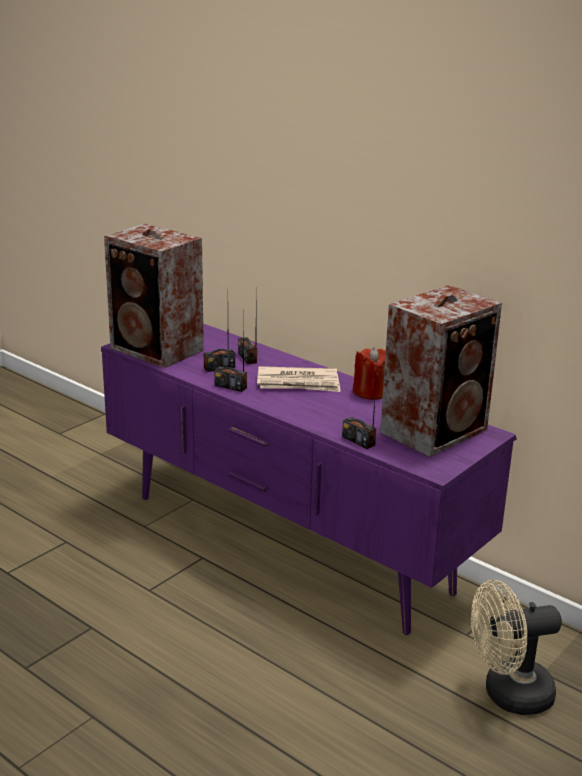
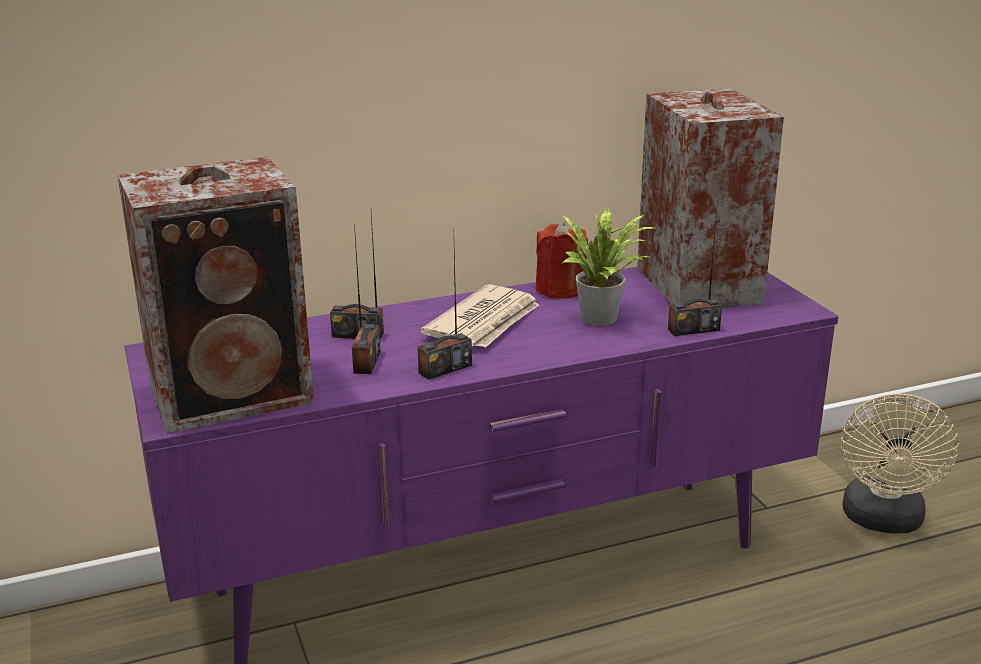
camera: 60 degrees left, 0 degrees up
none -> potted plant [561,206,655,326]

